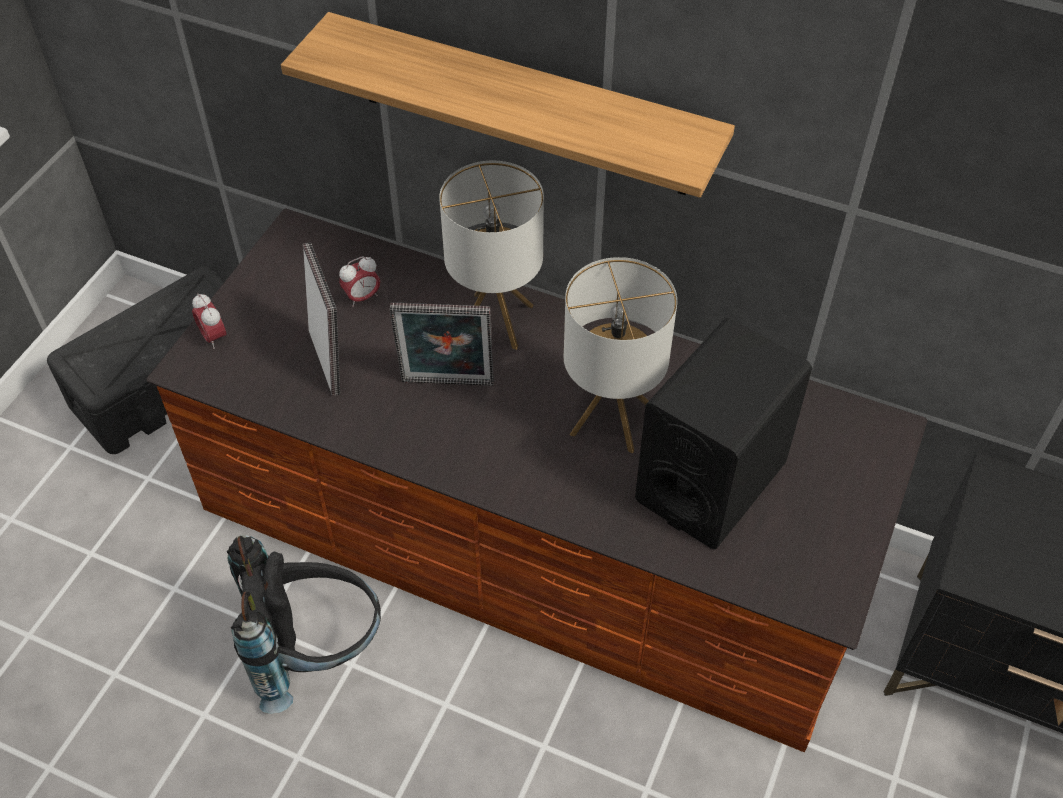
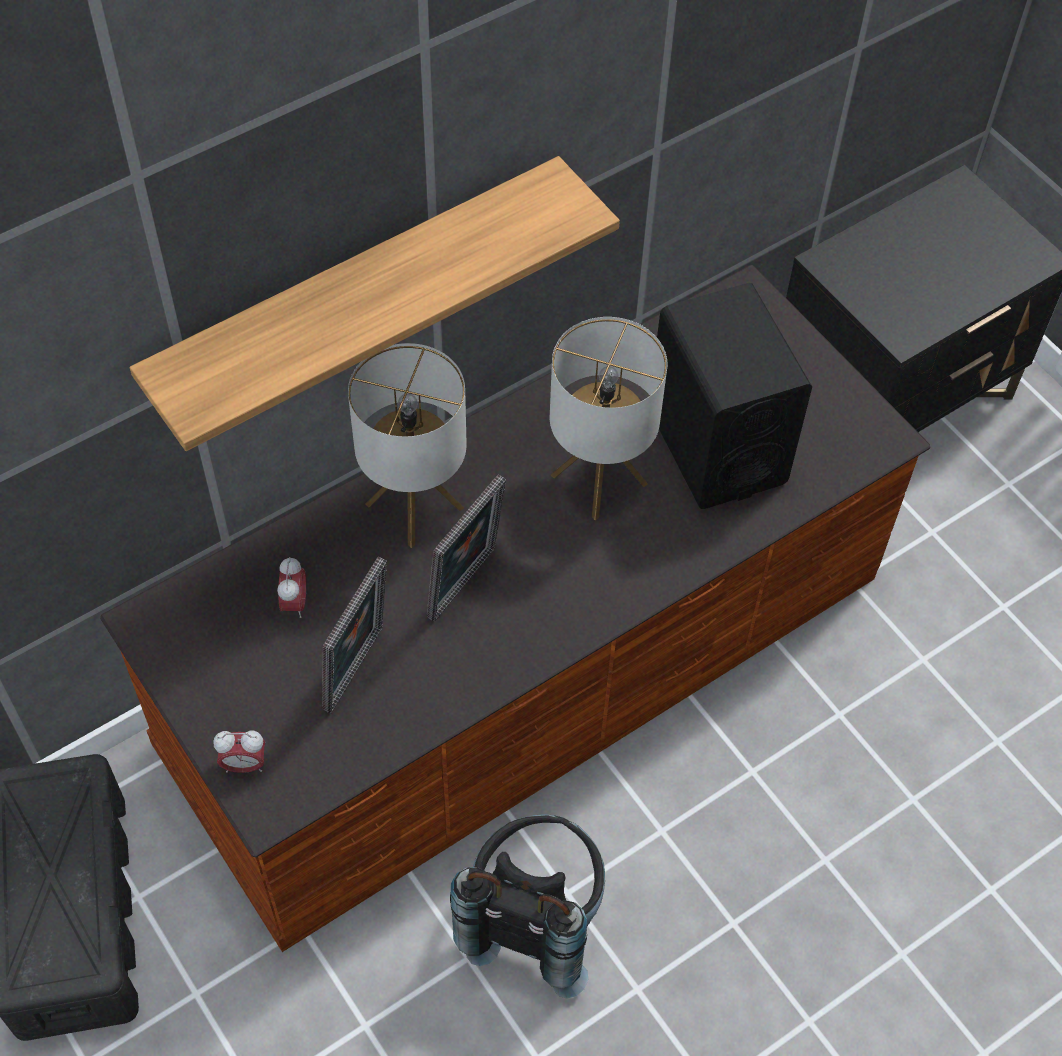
camera: 60 degrees left, 5 degrees up
picture frame [303,243,340,396] -> picture frame turned 105 degrees clockwise [322,557,387,714]

